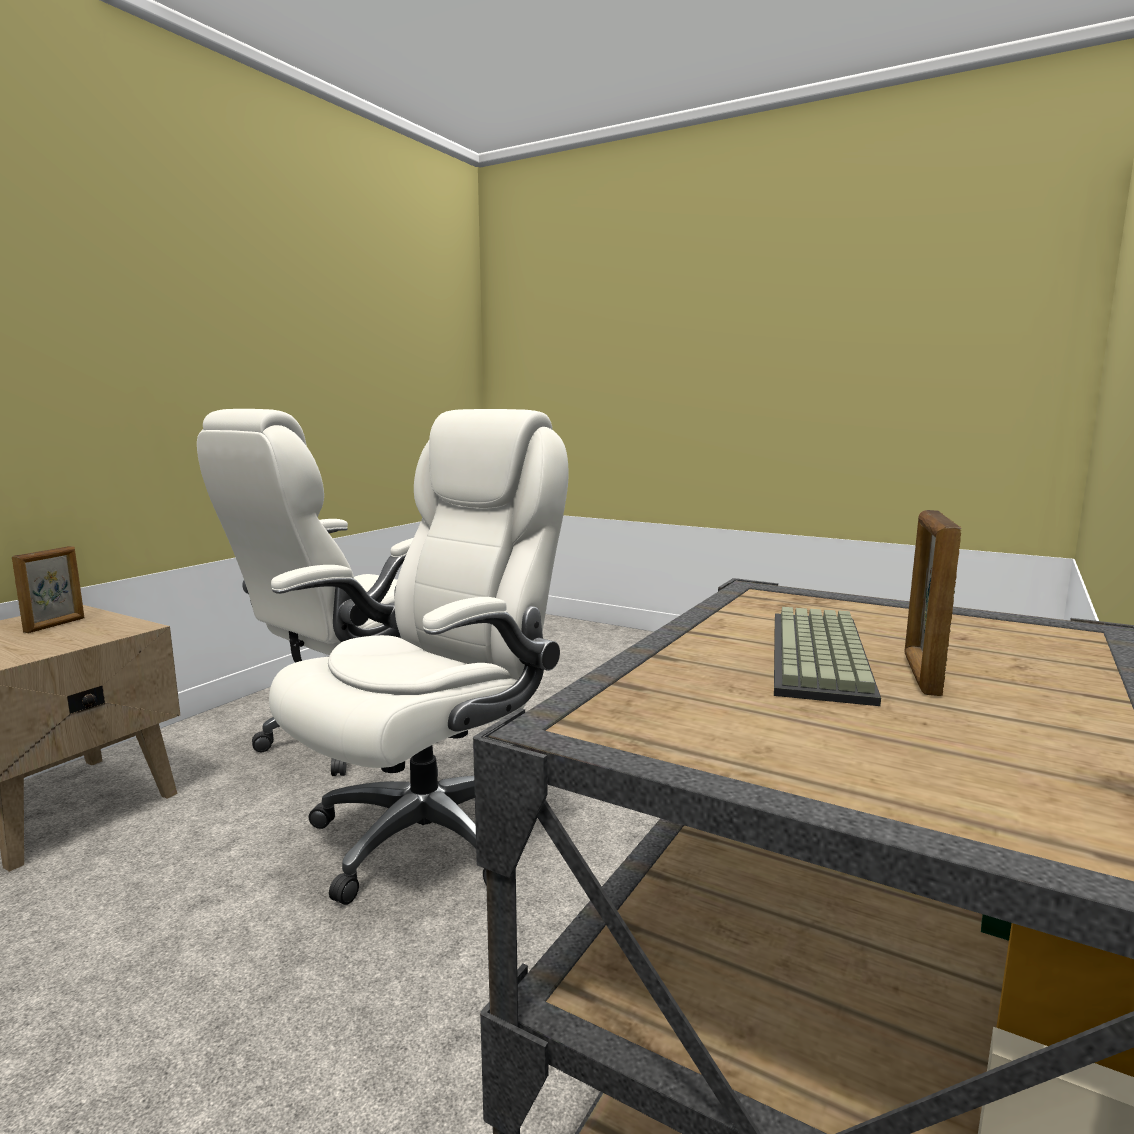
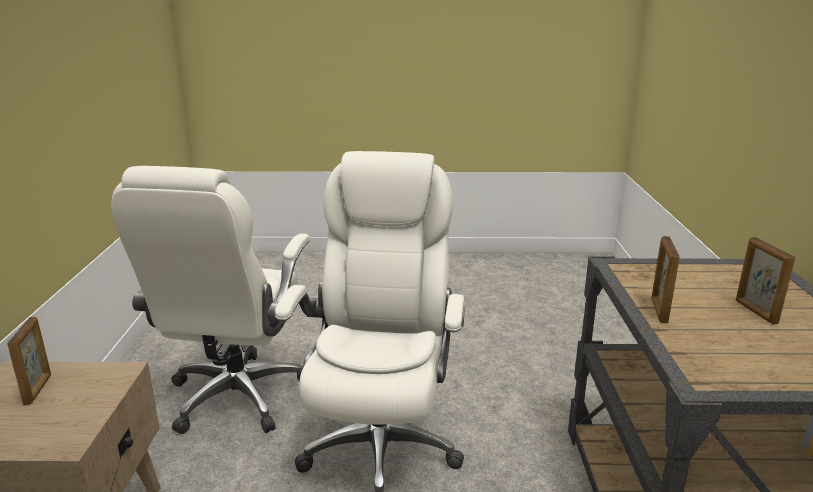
camera: 30 degrees left, 10 degrees up
keyboard [774,607,881,706] -> none
none -> picture frame [651,236,679,323]

